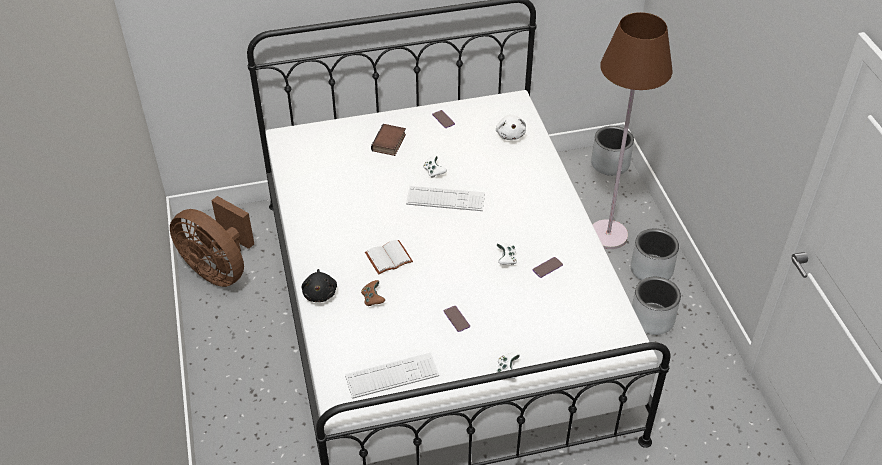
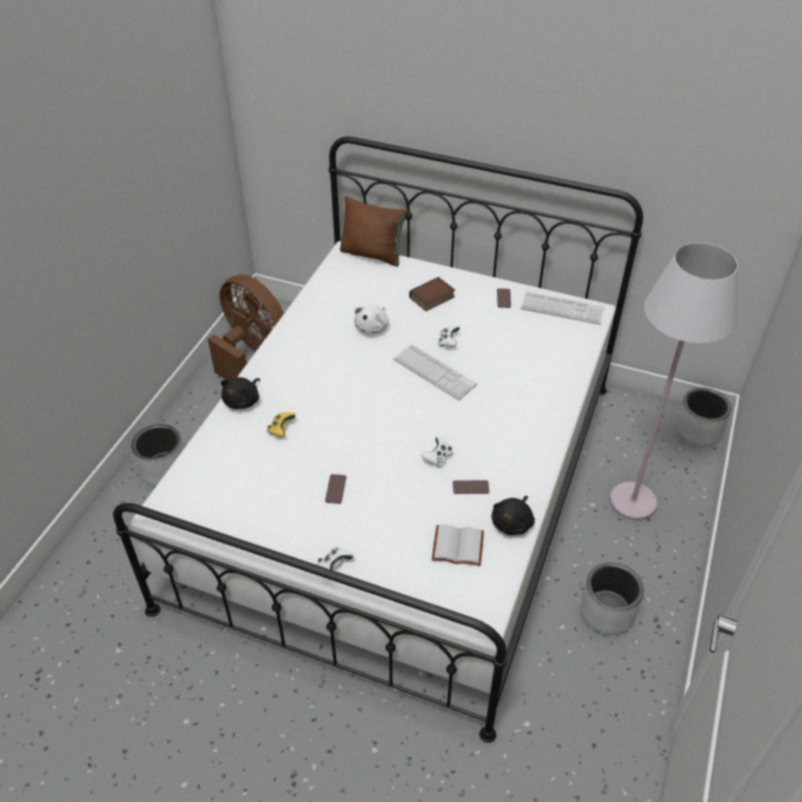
camera: 35 degrees right, 0 degrees up
brown fan [170,196,254,287] -> brown fan turned 150 degrees clockwise [207,274,284,381]
keyboard [345,352,439,399] -> keyboard moved to [521,292,605,325]
brown game controller [361,280,385,307] -> yellow game controller [267,412,296,437]
white book [365,240,413,275] -> white book moved to [432,525,484,566]
white plush toy [496,115,526,140] -> white plush toy moved to [354,305,389,334]
brown floor lamp [593,12,673,249] -> white floor lamp [610,243,738,521]
grey planter [631,229,679,280] -> grey planter moved to [131,424,184,487]
none -> brown pillow [340,196,408,267]
none -> black plush toy [491,496,535,535]

